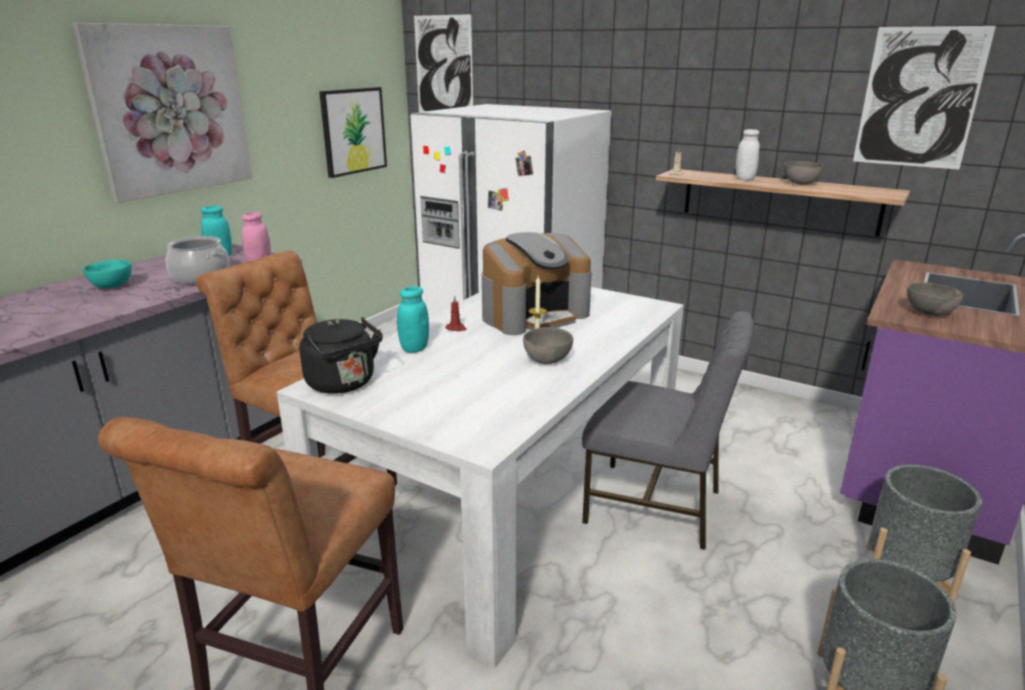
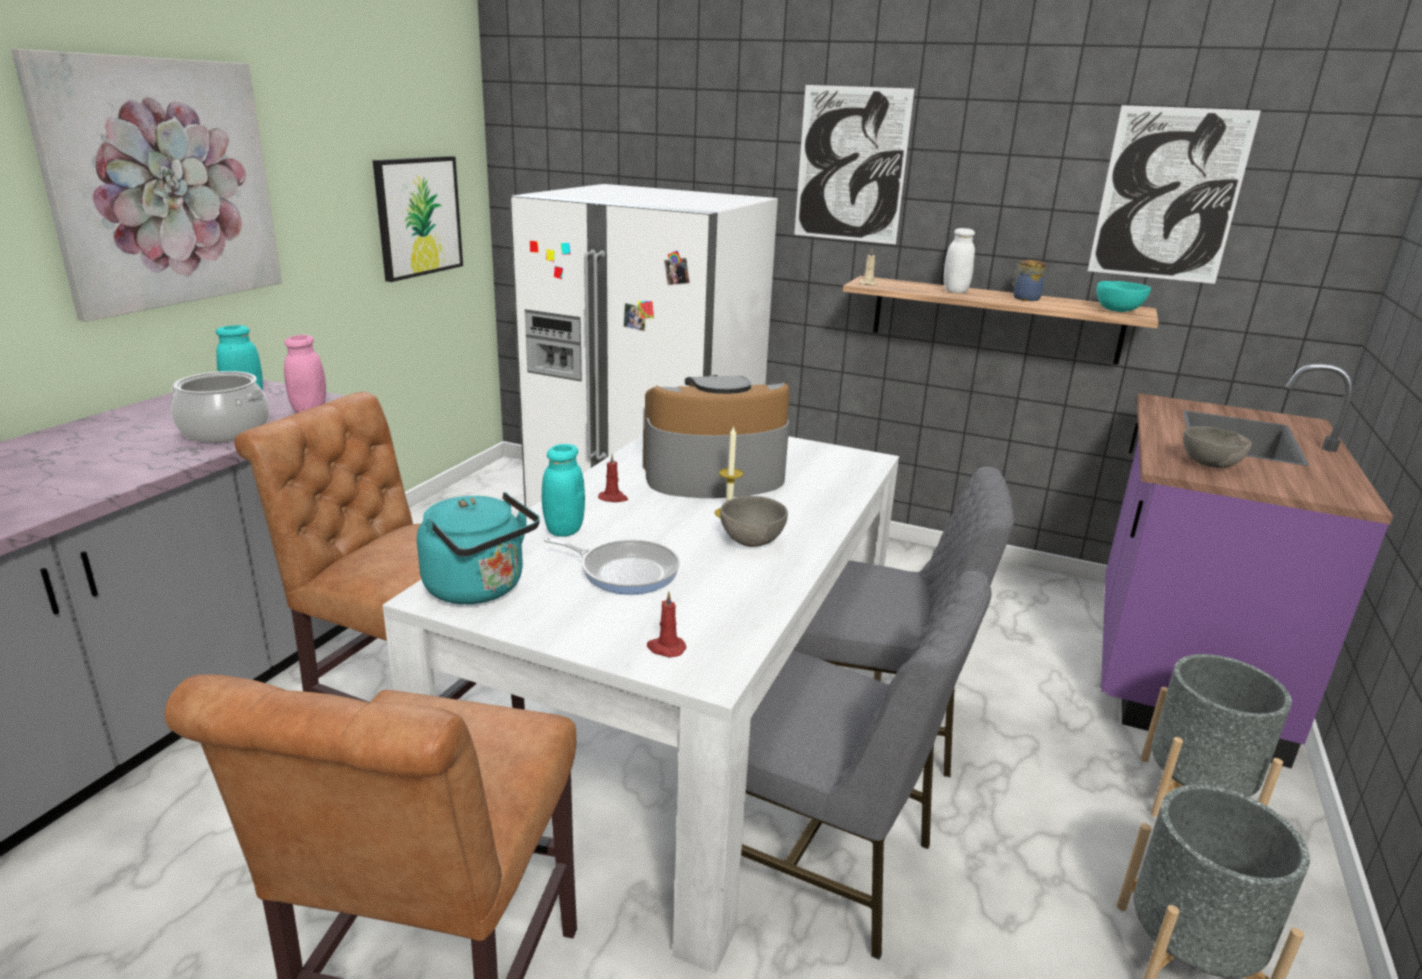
camera: 10 degrees left, 0 degrees up
turquoise bowl [83,260,132,289] -> turquoise bowl moved to [1096,281,1151,312]
black kettle [299,317,383,394] -> turquoise kettle [417,492,540,604]
picture [414,14,473,112] -> picture moved to [794,85,914,244]
coffee machine [482,232,592,335] -> coffee machine turned 150 degrees counterclockwise [643,375,790,498]
grey bowl [784,161,823,185] -> jar [1012,260,1046,301]
none -> frying pan [544,538,680,595]
none -> red candle [647,591,687,657]
none -> grey chair [741,570,992,960]

